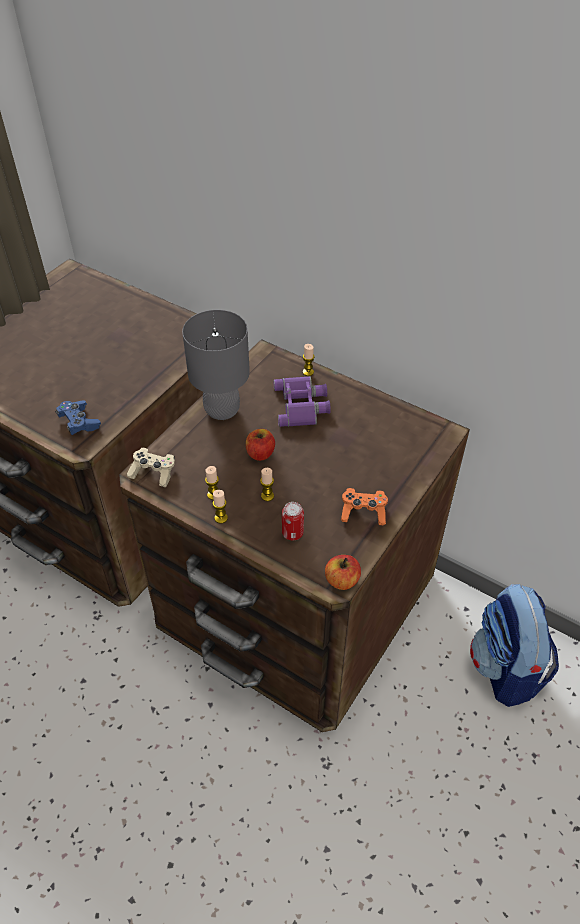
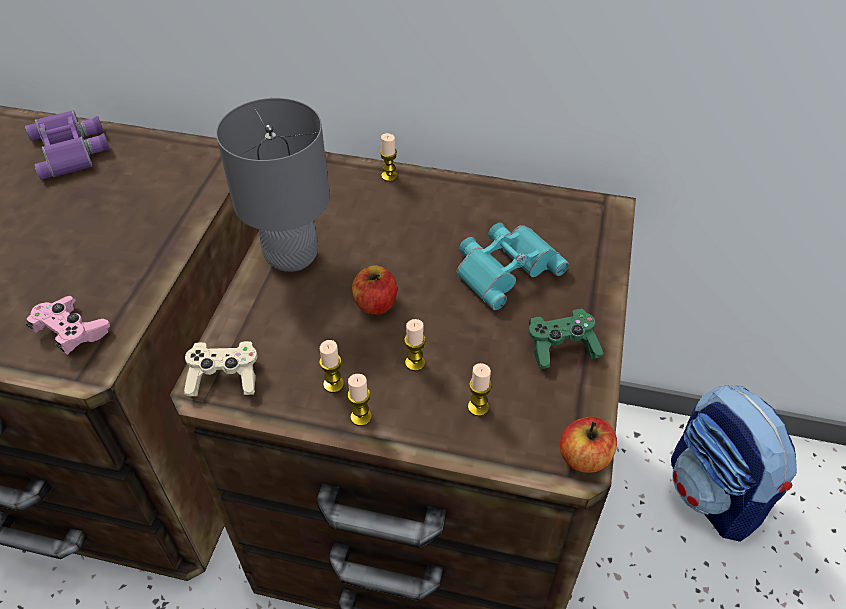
camera: 20 degrees left, 0 degrees up
blue game controller [55,400,101,435] -> pink game controller [26,296,110,355]
purple binoculars [274,376,331,427] -> purple binoculars moved to [25,110,110,180]
can [282,502,304,541] -> candle [468,363,492,416]
orange game controller [341,488,388,525] -> green game controller [529,309,604,369]
none -> turquoise binoculars [456,223,569,310]

